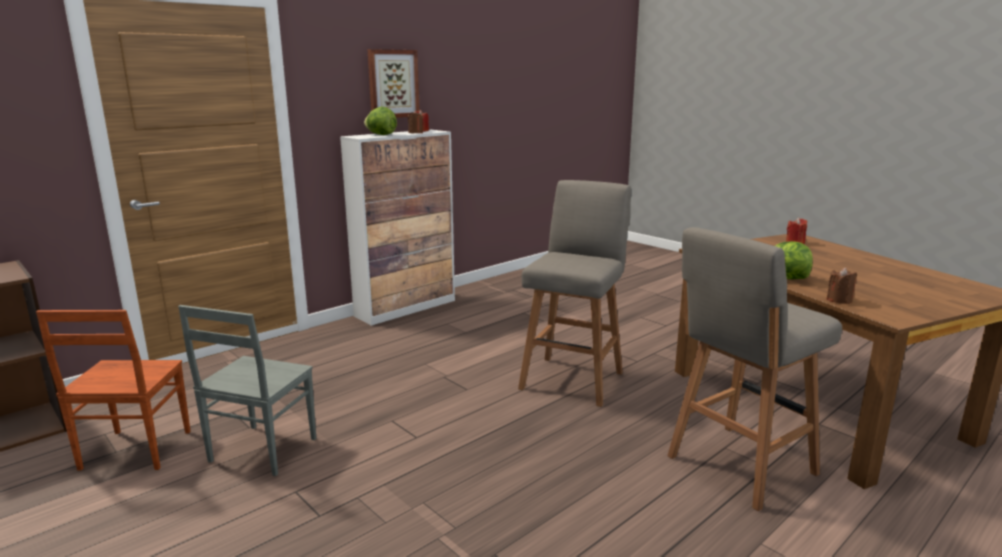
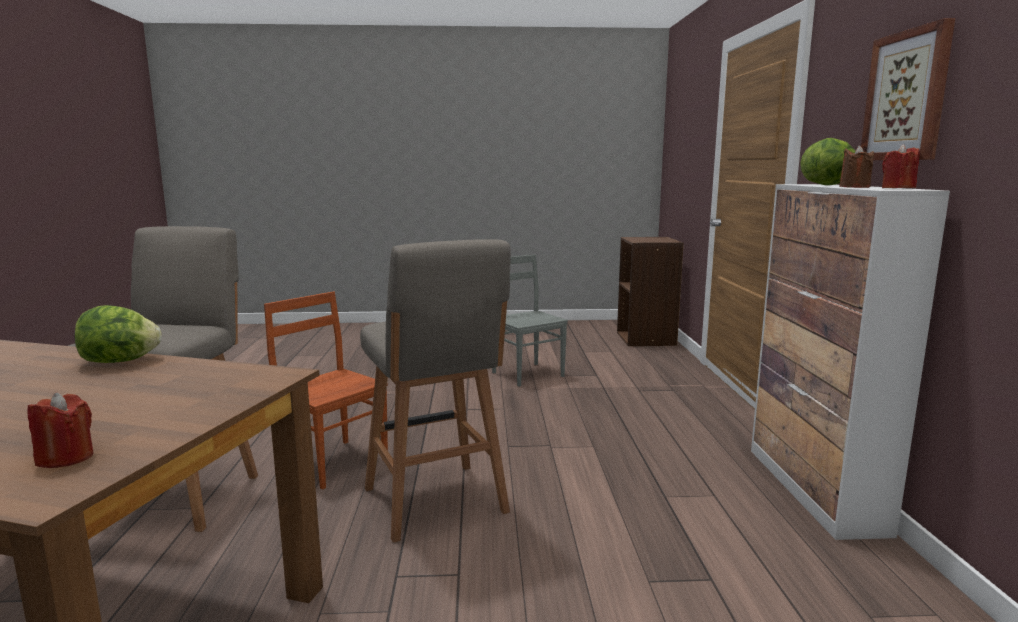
camera: 130 degrees right, 5 degrees down
brown chair [36,310,191,470] -> brown chair moved to [264,292,388,489]
brown candle [826,268,857,304] -> none

